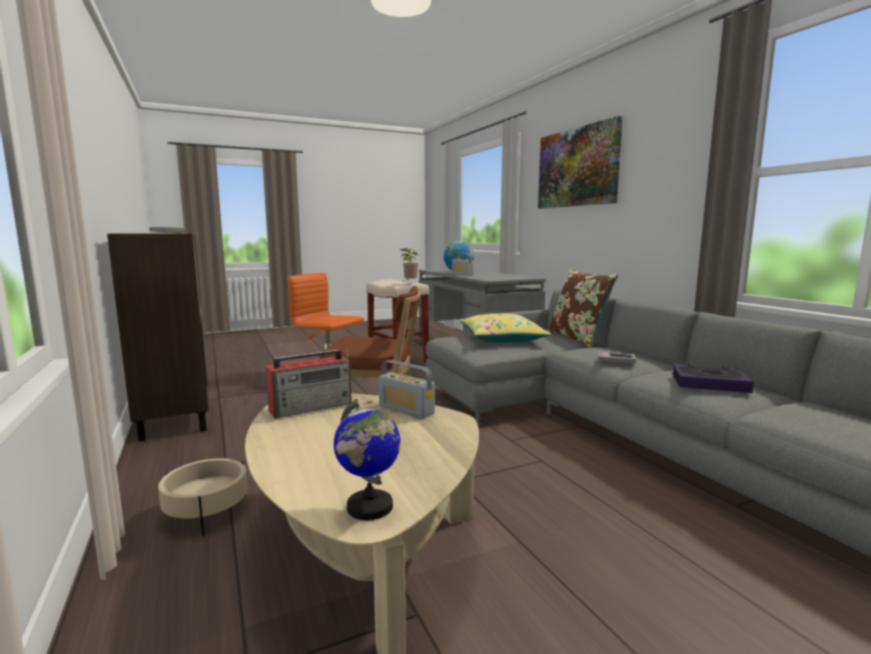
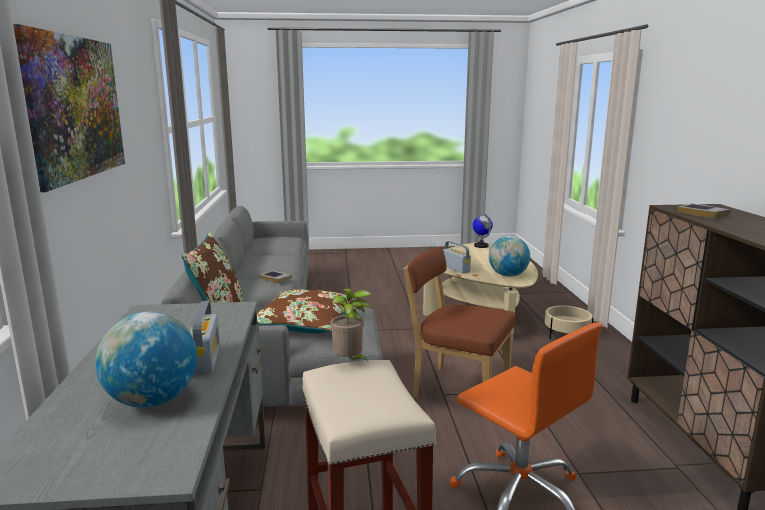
camera: 160 degrees left, 5 degrees up
radio [265,349,352,419] -> globe [489,236,530,277]
yellow pillow [460,313,551,343] -> brown pillow [257,289,357,333]
book [672,364,754,393] -> none

